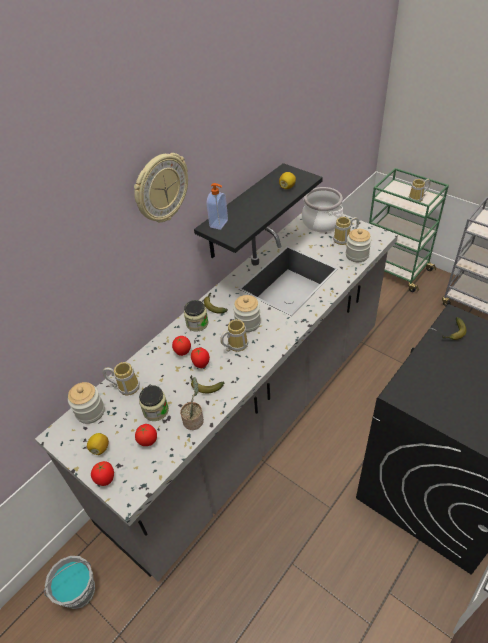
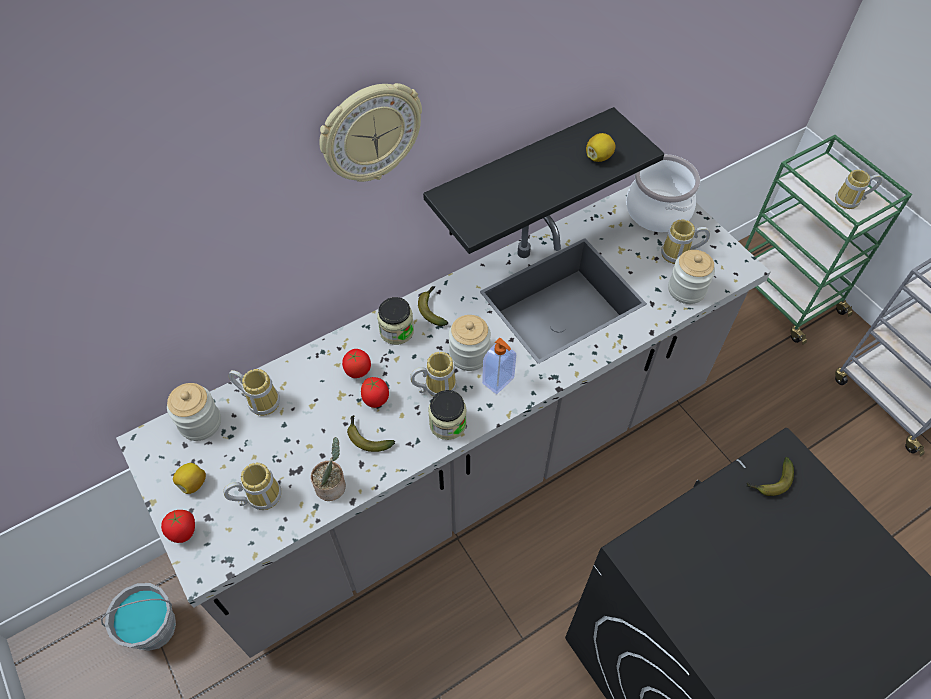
camera: 15 degrees right, 10 degrees up
tomato [135,424,157,446] -> mug [223,462,282,510]
jar [139,385,169,421] -> jar moved to [428,390,467,440]
soap dispenser [207,183,228,230] -> soap dispenser moved to [482,338,516,394]

